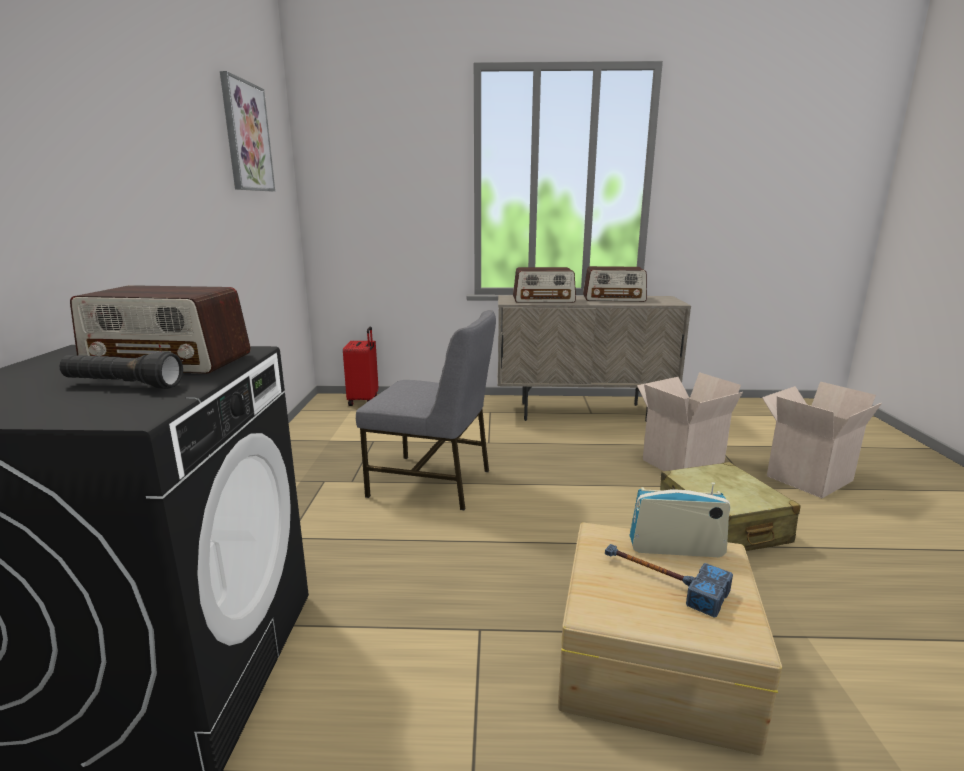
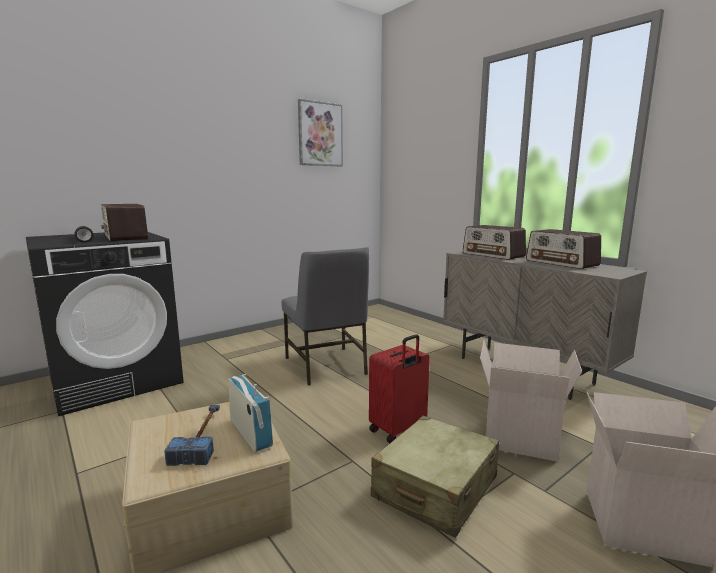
camera: 50 degrees right, 5 degrees down
red suitcase [343,327,378,406] -> red suitcase moved to [369,335,430,443]

